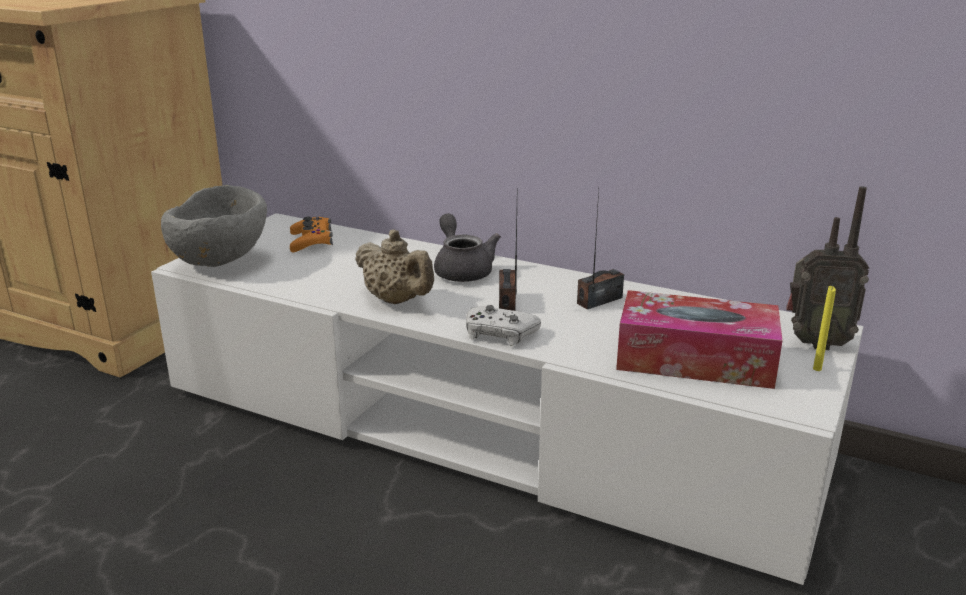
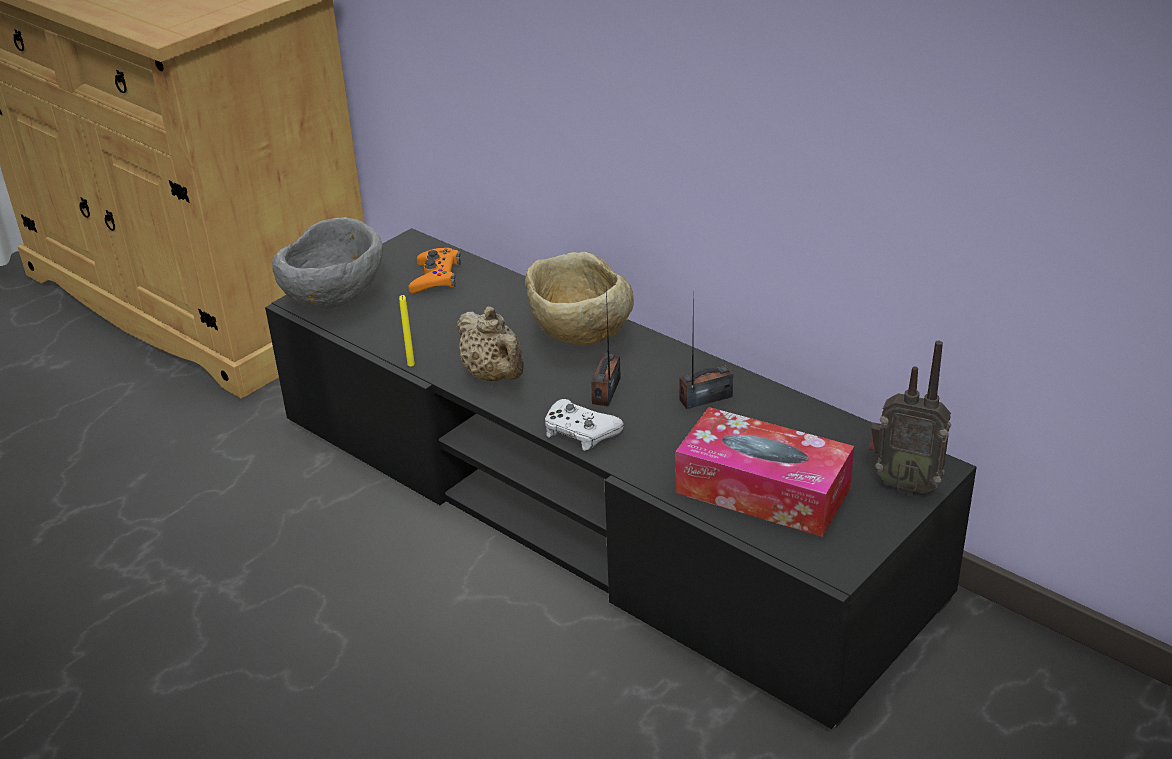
camera: 15 degrees right, 10 degrees up
white tv stand [151,213,863,585] -> black tv stand [265,228,977,729]
grey teapot [434,214,501,282] -> beige bowl [525,252,634,346]
yellow candle [813,286,836,371] -> yellow candle moved to [399,295,415,367]

